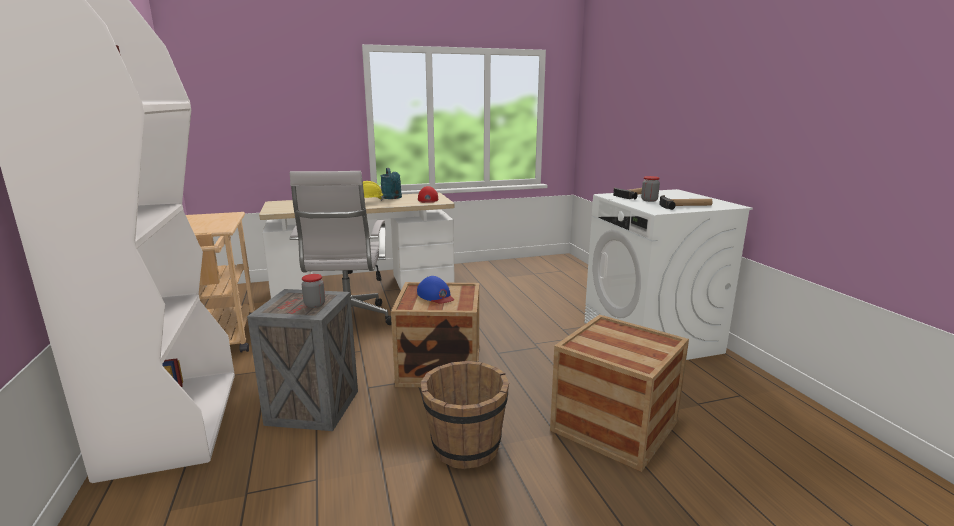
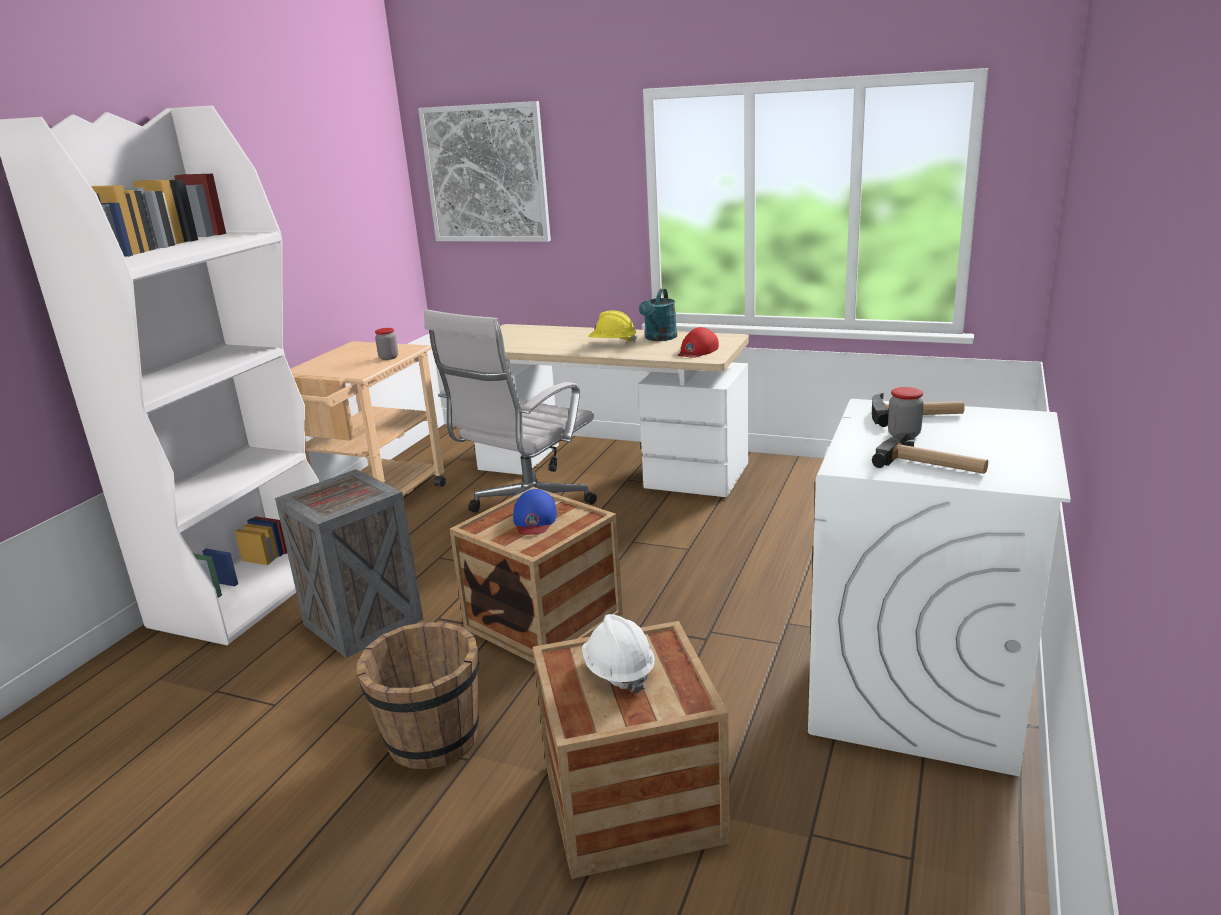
camera: 40 degrees right, 5 degrees up
jar [302,274,325,308] -> jar moved to [375,328,398,360]
none -> picture [418,101,551,242]
none -> white hard hat [582,614,655,693]

